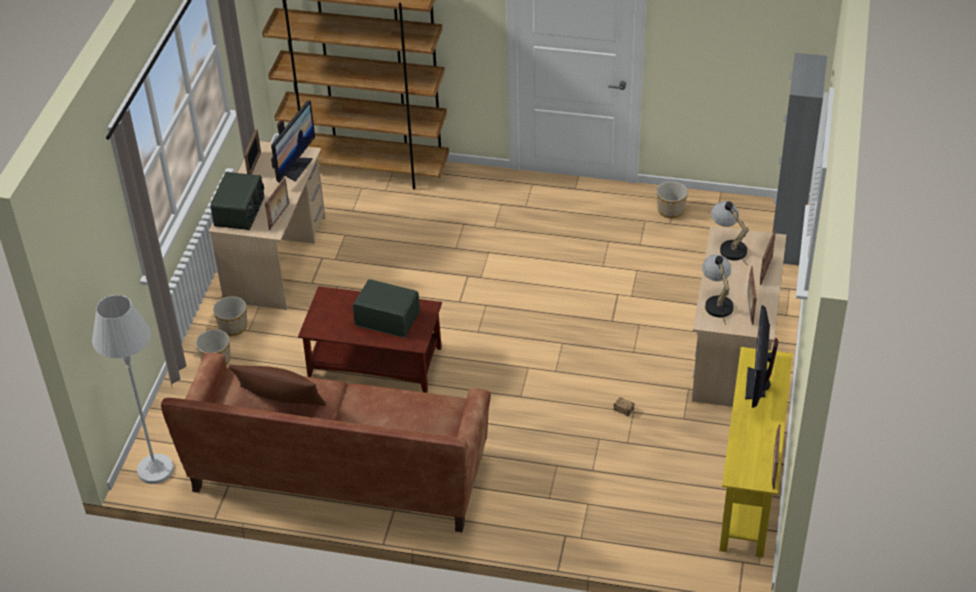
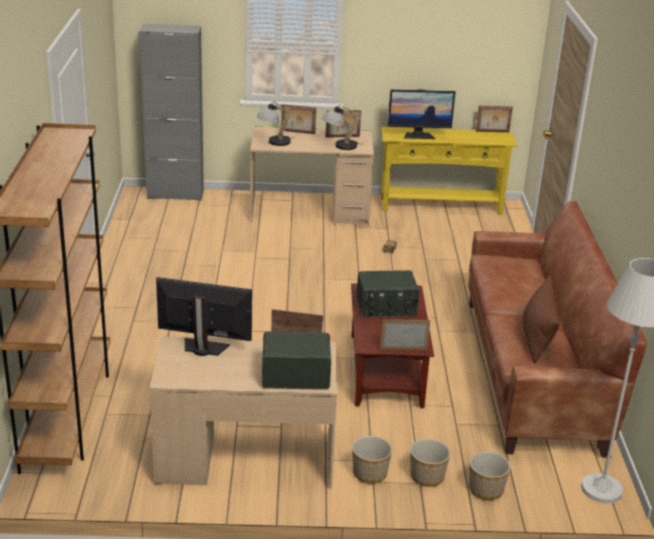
camera: 105 degrees left, 15 degrees down
picture frame [244,129,261,175] -> picture frame moved to [380,319,430,350]
radio [353,279,420,338] -> radio turned 105 degrees counterclockwise [357,270,419,317]
planter [657,181,688,218] -> planter moved to [469,451,510,500]

